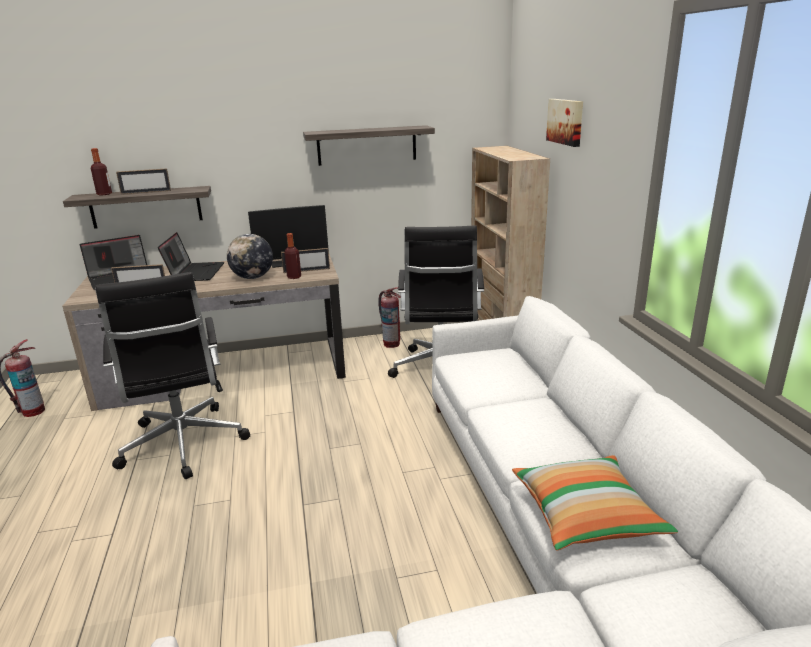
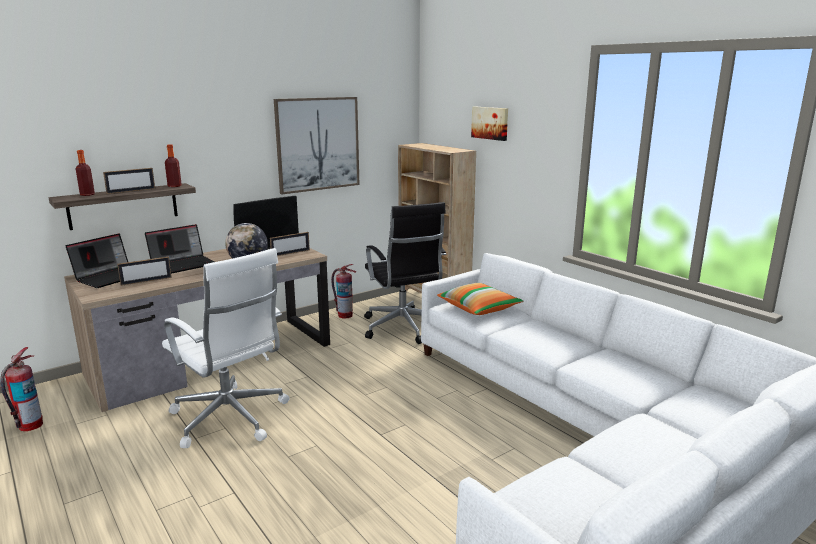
camera: 25 degrees left, 5 degrees down
black office chair [95,272,250,479] -> white office chair [162,248,290,448]
laptop [158,232,224,281] -> laptop turned 75 degrees clockwise [145,224,214,274]
bottle [284,233,301,279] -> bottle moved to [165,144,182,187]
shelf [303,125,435,166] -> picture [274,97,360,194]
pillow [512,455,678,551] -> pillow moved to [437,283,523,315]

